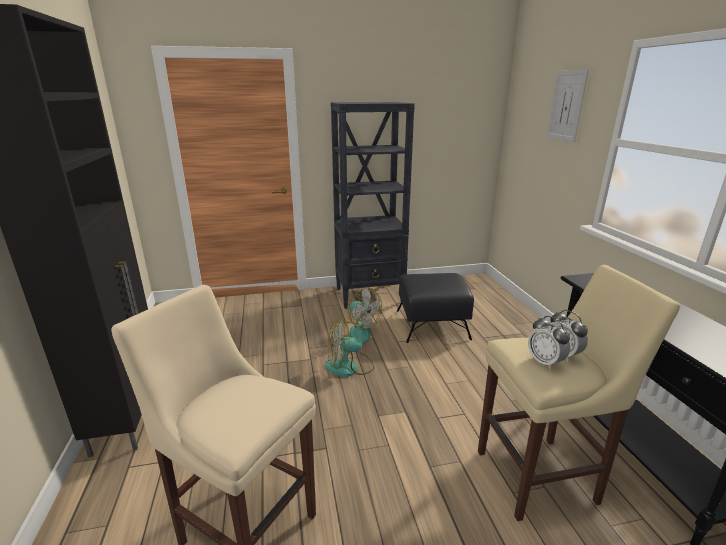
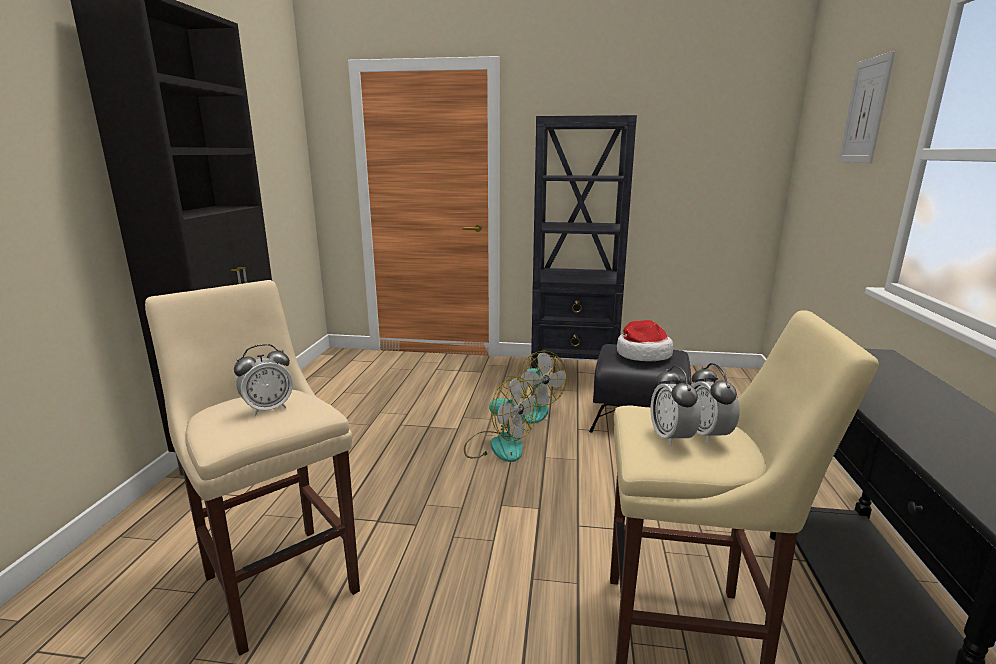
camera: 20 degrees right, 5 degrees down
fan [325,319,374,377] -> fan turned 150 degrees counterclockwise [464,377,538,462]
none -> alarm clock [234,344,293,416]
none -> hat [617,320,674,361]

